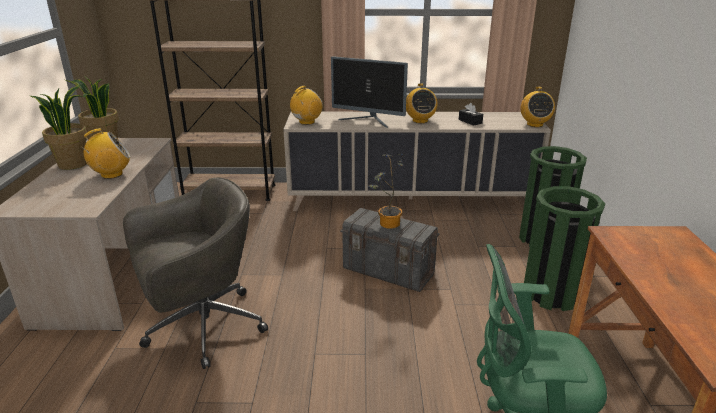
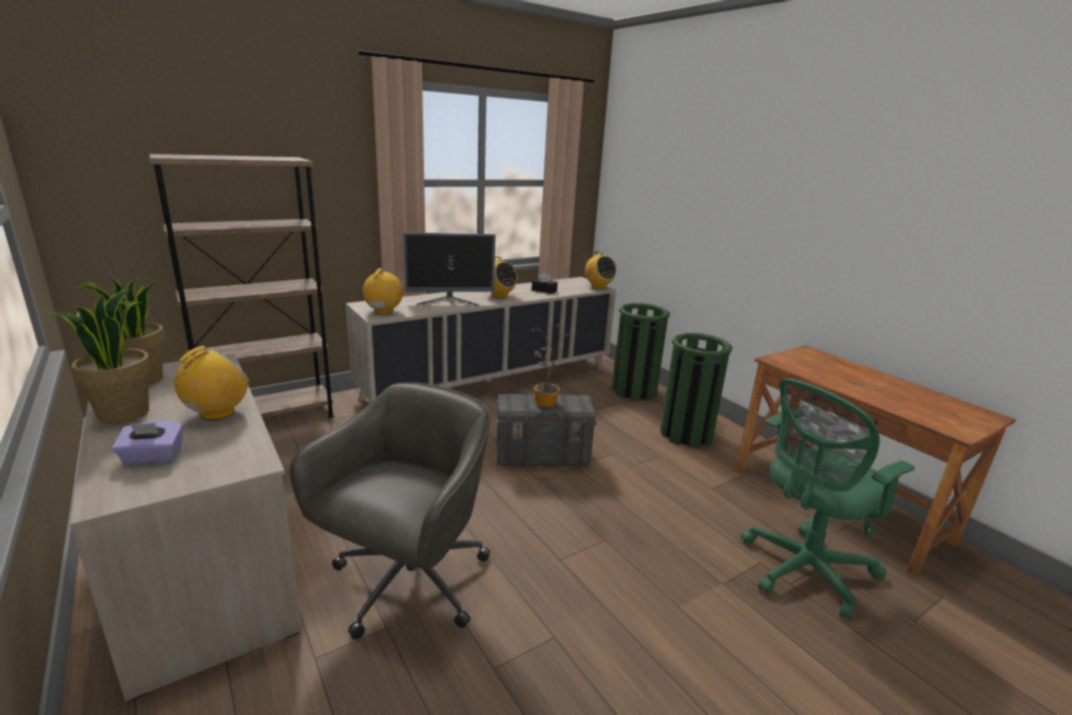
camera: 35 degrees left, 5 degrees down
none -> purple tissue box [112,421,183,464]

